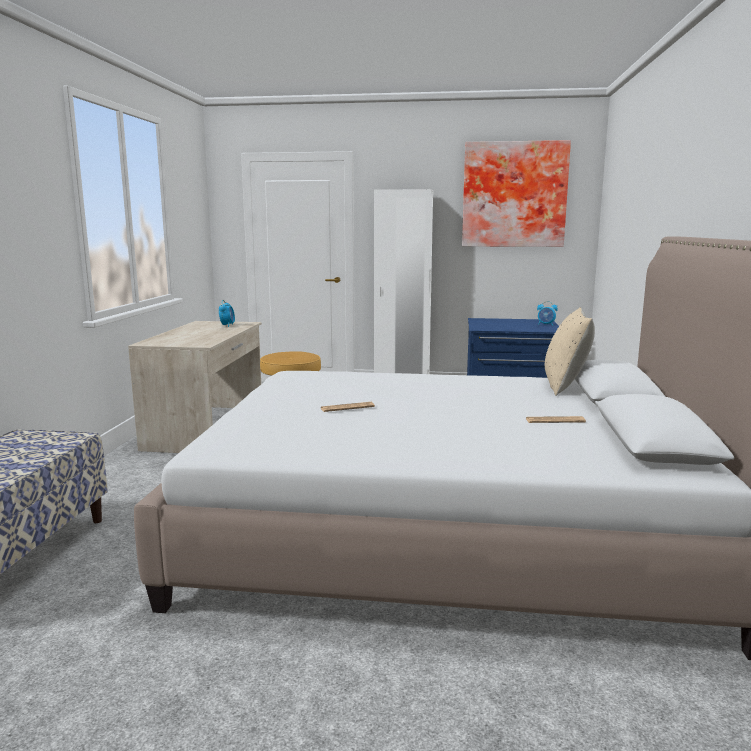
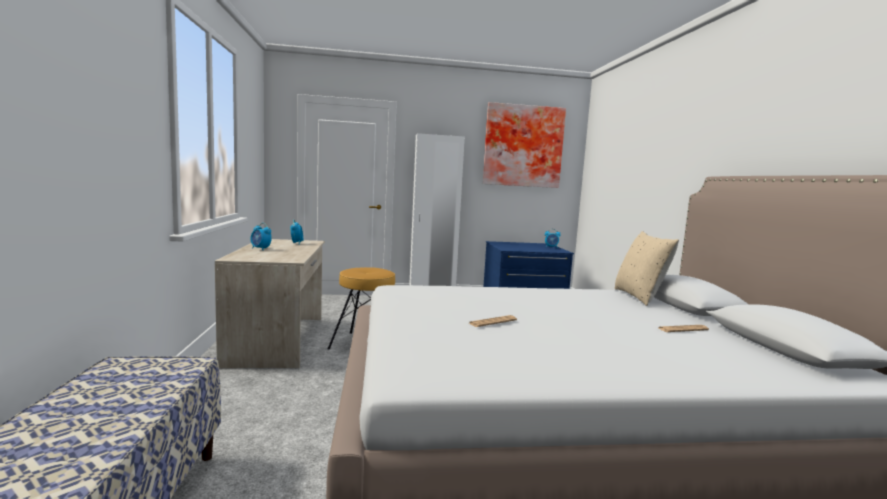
camera: 15 degrees left, 5 degrees down
none -> alarm clock [251,223,272,250]

